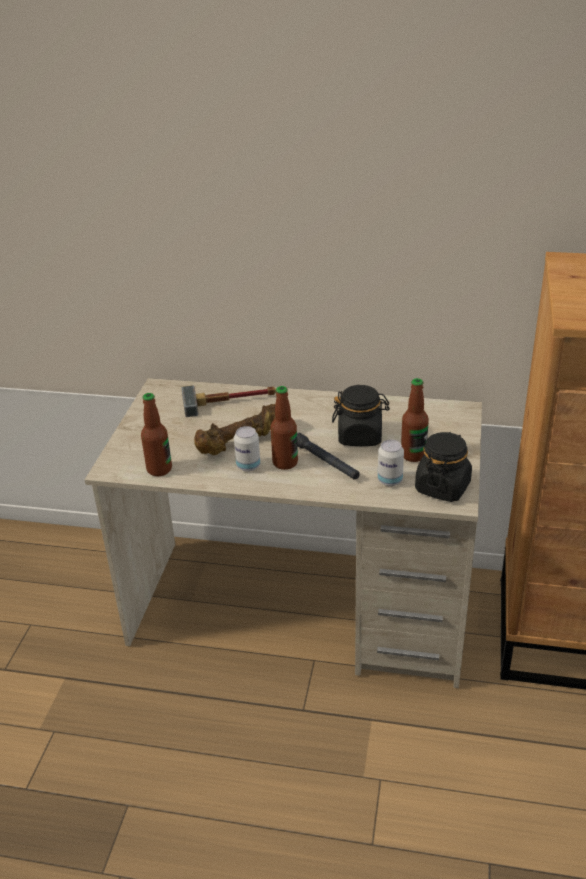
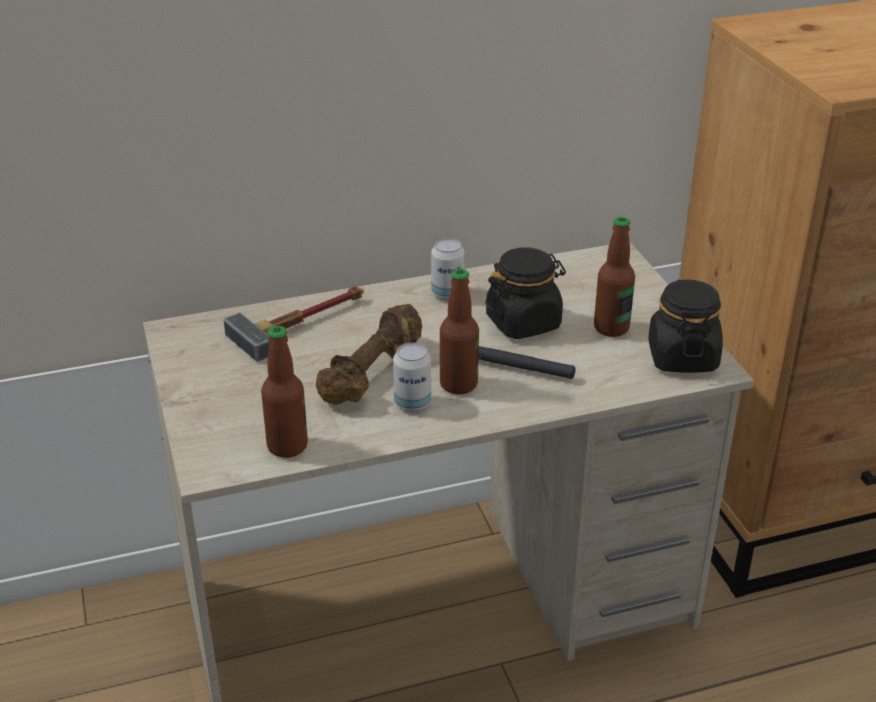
camera: 30 degrees left, 0 degrees up
can [378,440,404,486] -> can moved to [431,238,465,300]

